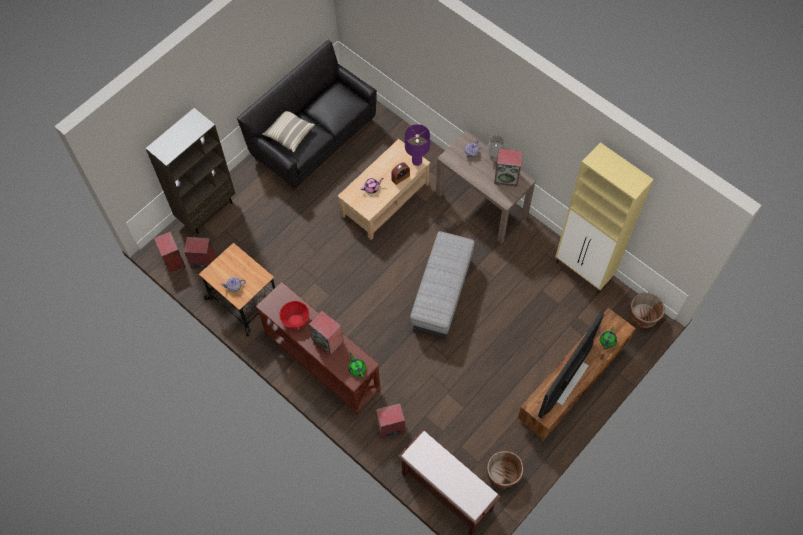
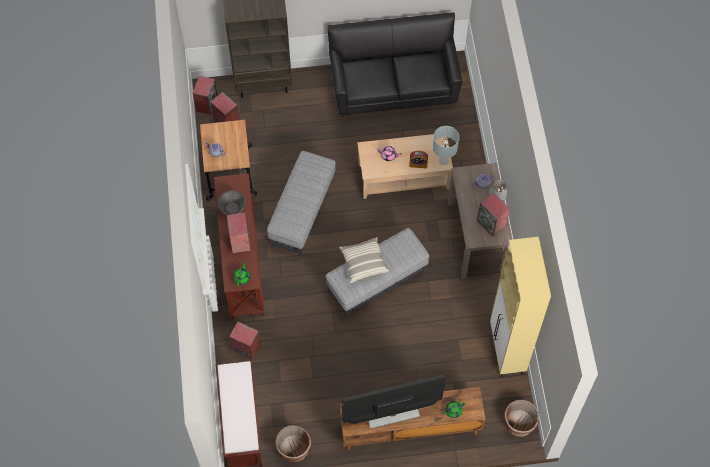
camera: 40 degrees right, 0 degrees up
pillow [262,111,315,152] -> pillow moved to [339,237,389,283]
red bowl [279,301,309,329] -> grey bowl [217,190,245,216]
purple table lamp [405,124,430,166] -> grey table lamp [433,126,459,166]
none -> grey ottoman [267,151,336,257]

